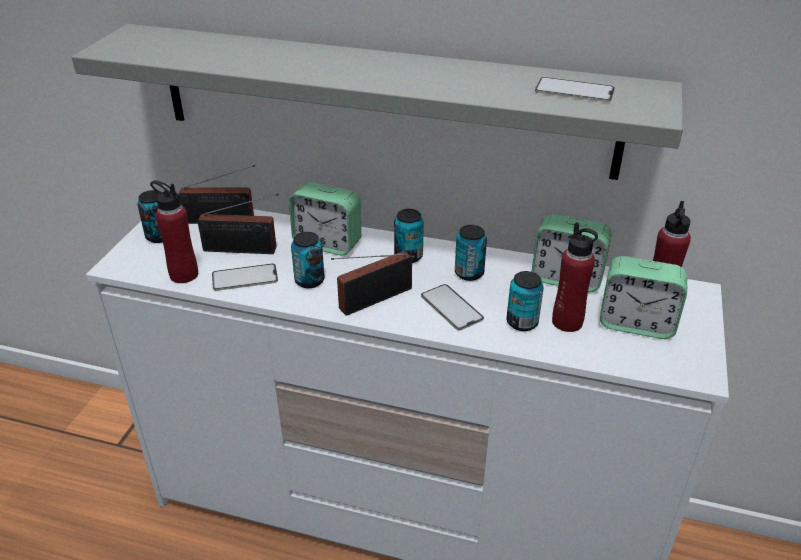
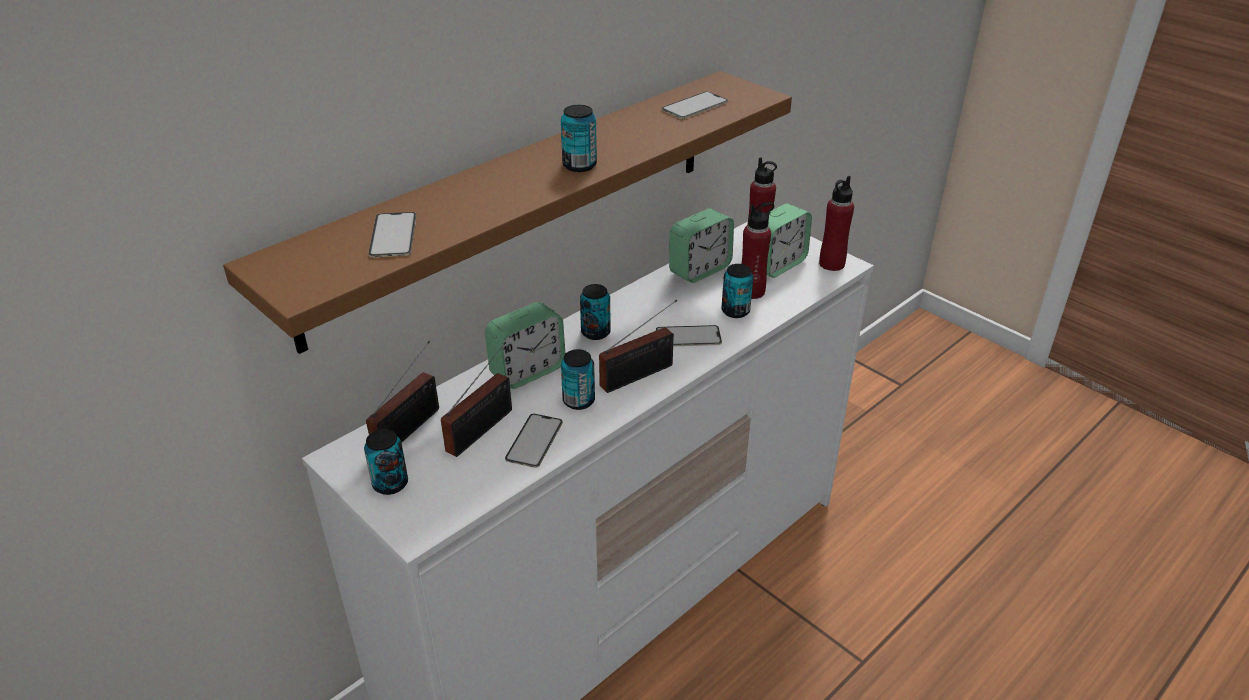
camera: 60 degrees left, 0 degrees up
grey shelf [71,24,683,180] -> brown shelf [223,71,792,354]
red bottle [150,181,198,283] -> red bottle moved to [819,176,854,271]
radio [331,251,412,316] -> radio turned 120 degrees counterclockwise [599,299,677,393]
can [455,225,487,281] -> can moved to [561,105,597,172]
none -> phone [368,212,416,257]

